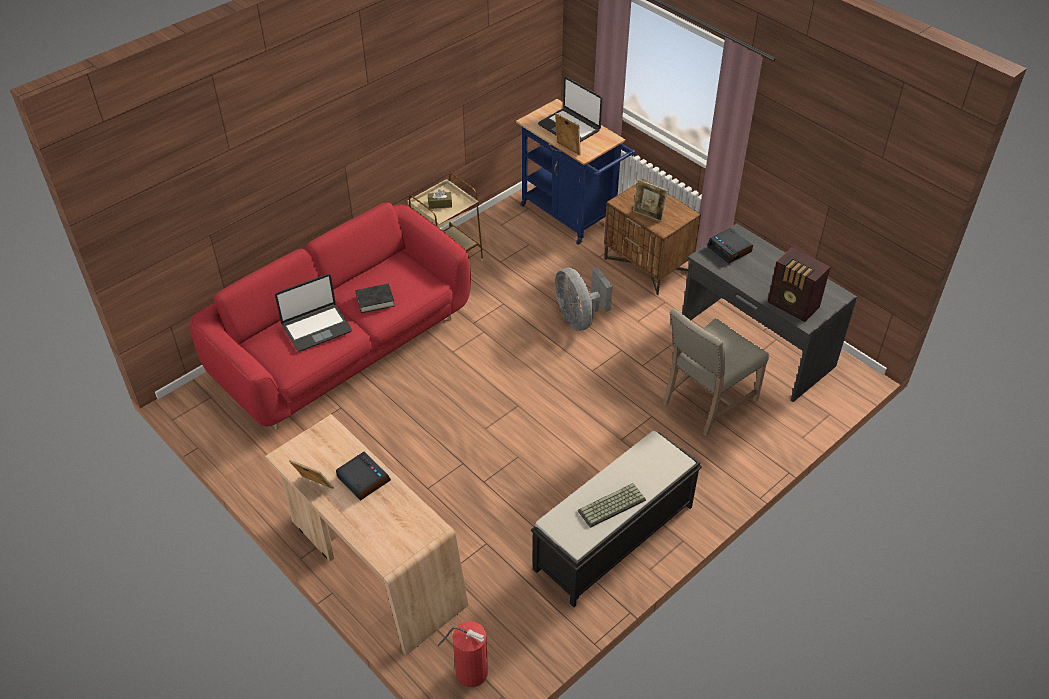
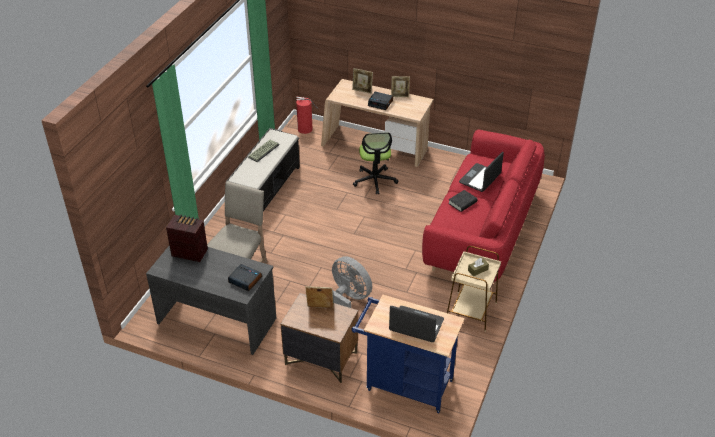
camera: 155 degrees right, 5 degrees down
picture frame [555,113,581,155] -> picture frame moved to [352,68,373,94]
none -> office chair [353,132,398,195]

